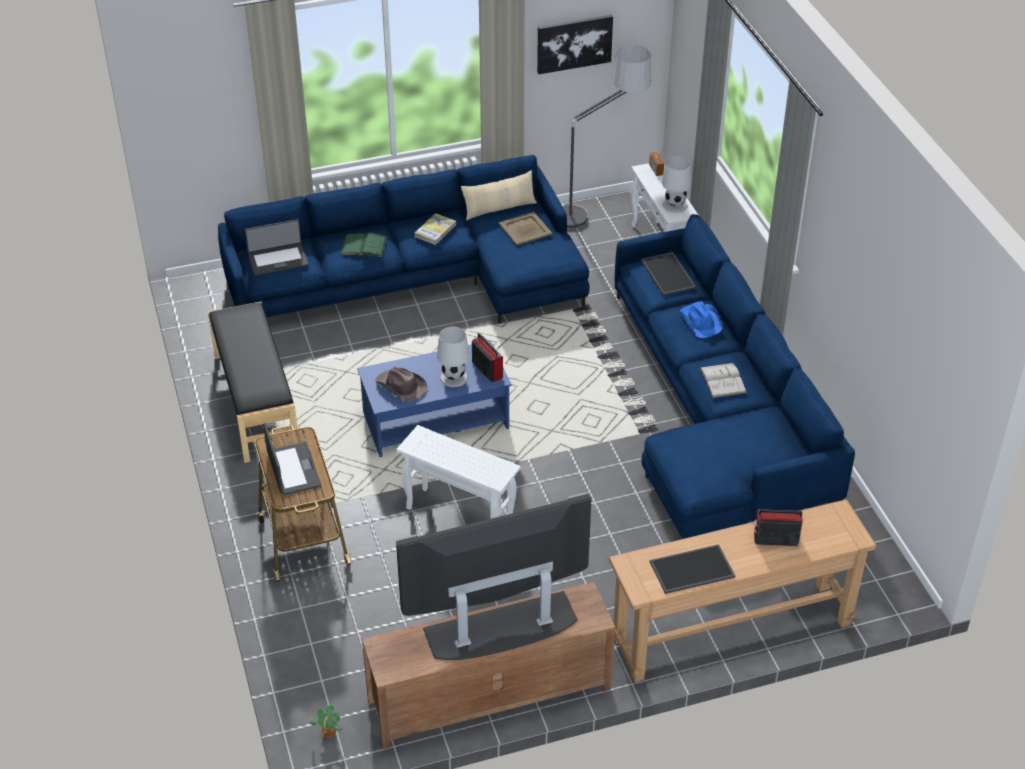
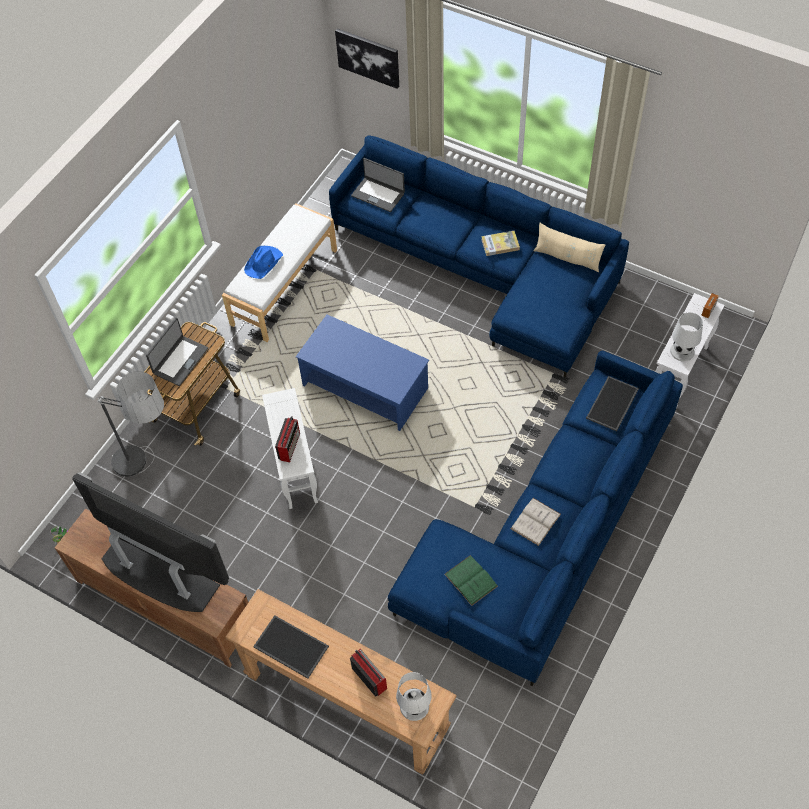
camera: 50 degrees right, 15 degrees up
black bench [208,302,299,463] -> white bench [222,203,337,342]
green book [341,232,387,257] -> green book moved to [444,555,498,606]
brown hat [375,367,427,402] -> none
white table lamp [437,327,470,387] -> white table lamp moved to [396,672,432,721]
radio [472,333,503,382] -> radio moved to [275,416,300,462]
beige tray [499,212,552,246] -> none
picture [537,15,613,74] -> picture moved to [335,28,399,89]
floor lamp [562,45,651,229] -> floor lamp moved to [97,371,164,477]
blue hat [680,301,723,338] -> blue hat moved to [244,246,283,279]

